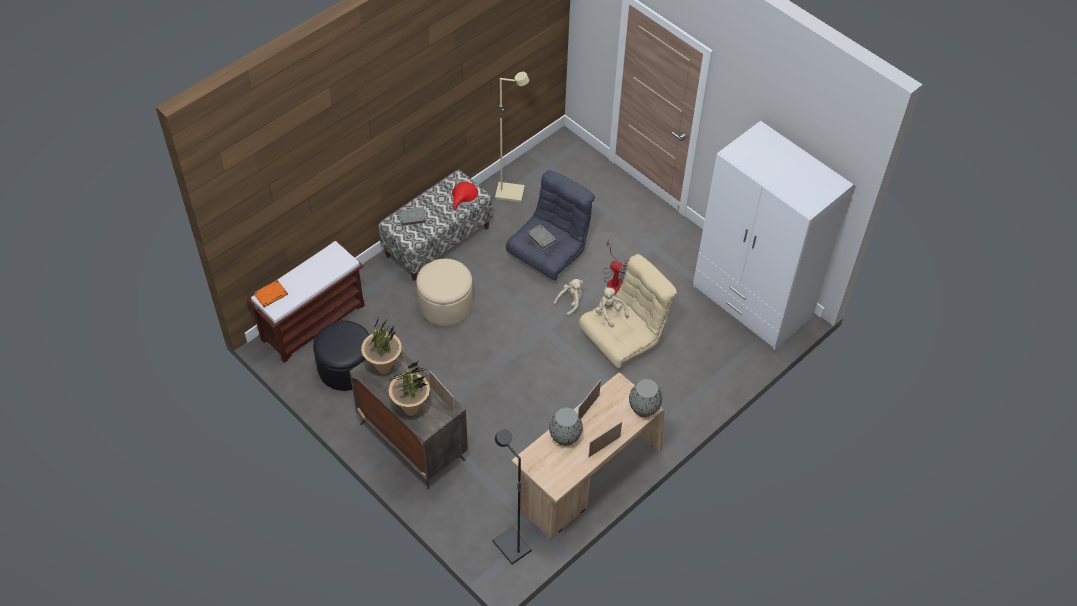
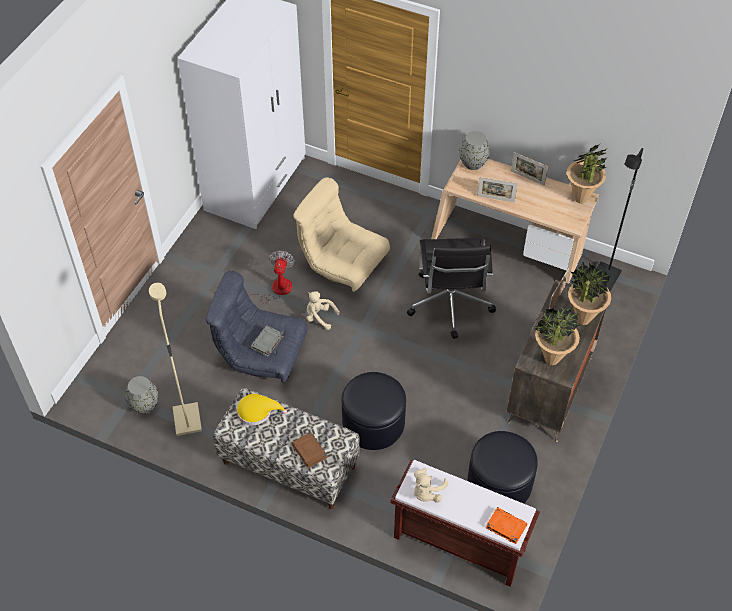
camera: 110 degrees left, 0 degrees up
grey book [398,207,426,226] -> brown book [291,432,327,468]
beige ottoman [416,259,473,326] -> black ottoman [342,372,406,450]
red hat [451,182,479,214] -> yellow hat [237,394,287,425]
grey vase [549,408,583,446] -> grey vase moved to [125,376,159,414]
beige plush toy [595,287,629,327] -> beige plush toy moved to [414,468,448,503]
none -> black office chair [407,238,496,339]
none -> potted plant [567,144,607,204]

